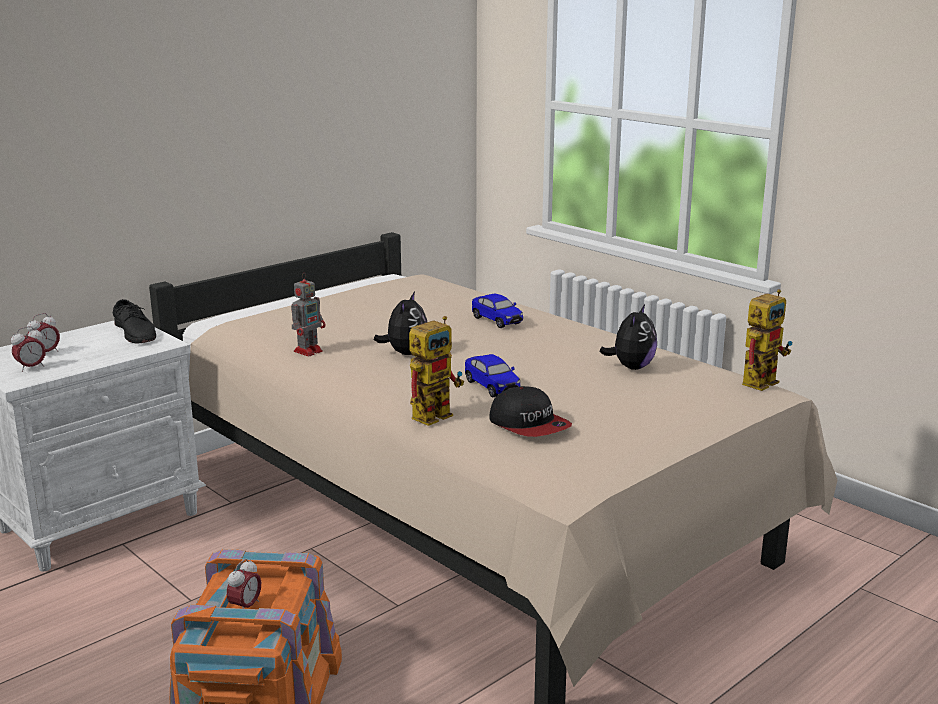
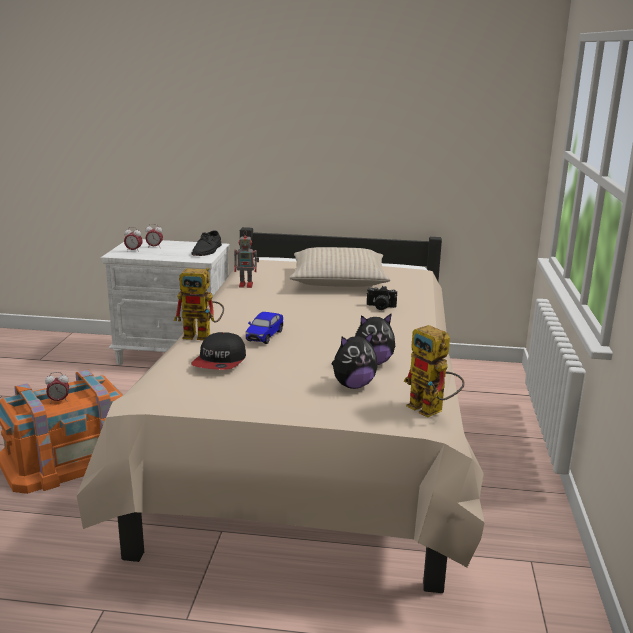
camera: 50 degrees right, 0 degrees up
plush toy [374,291,427,355] -> plush toy moved to [332,332,378,389]
toy car [472,294,523,328] -> camera [366,286,397,310]
toy robot [742,289,792,391] -> toy robot turned 45 degrees clockwise [404,325,464,418]
none -> beige pillow [289,247,391,287]

